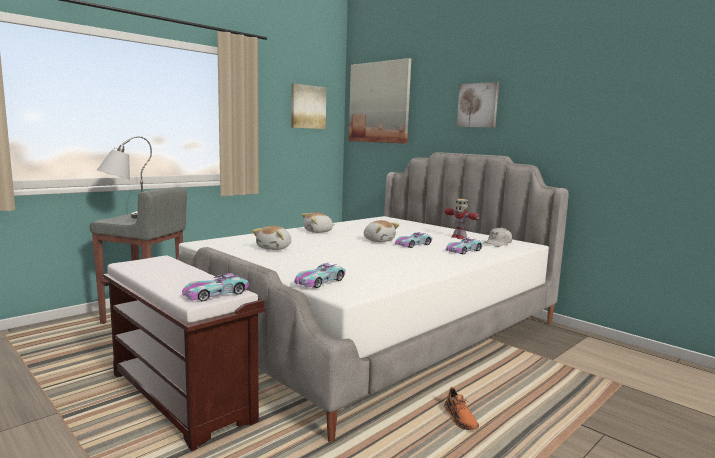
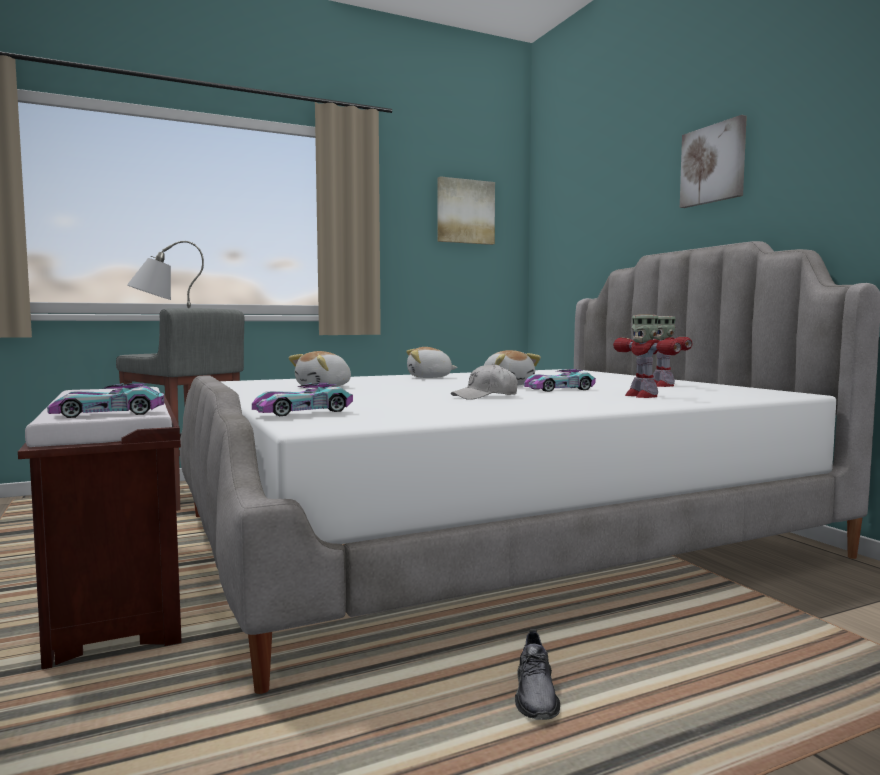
camera: 20 degrees right, 5 degrees down
picture [349,58,411,143] -> none
orange shoe [444,387,479,430] -> grey shoe [515,629,560,720]
toy car [446,237,482,254] -> toy robot [613,315,681,398]
white cap [482,227,512,247] -> white cap moved to [451,363,518,400]

